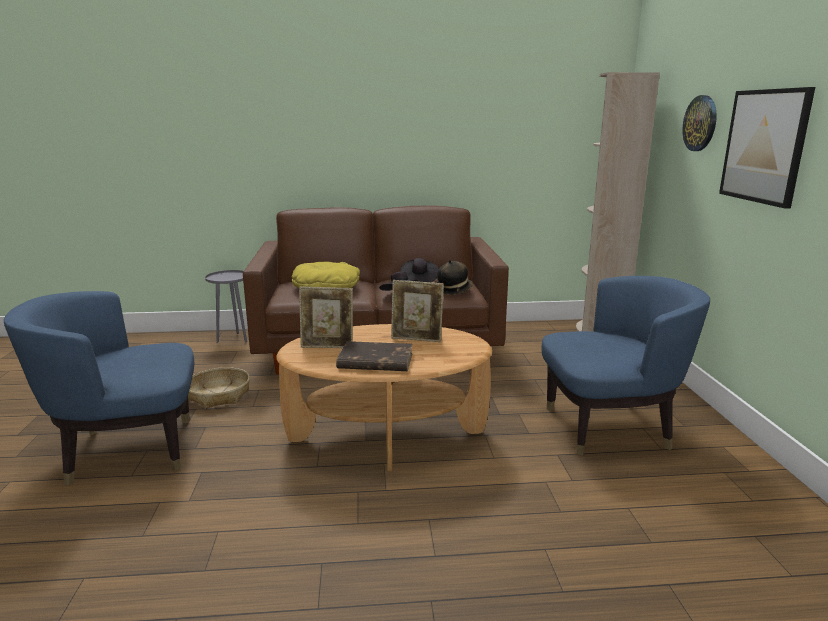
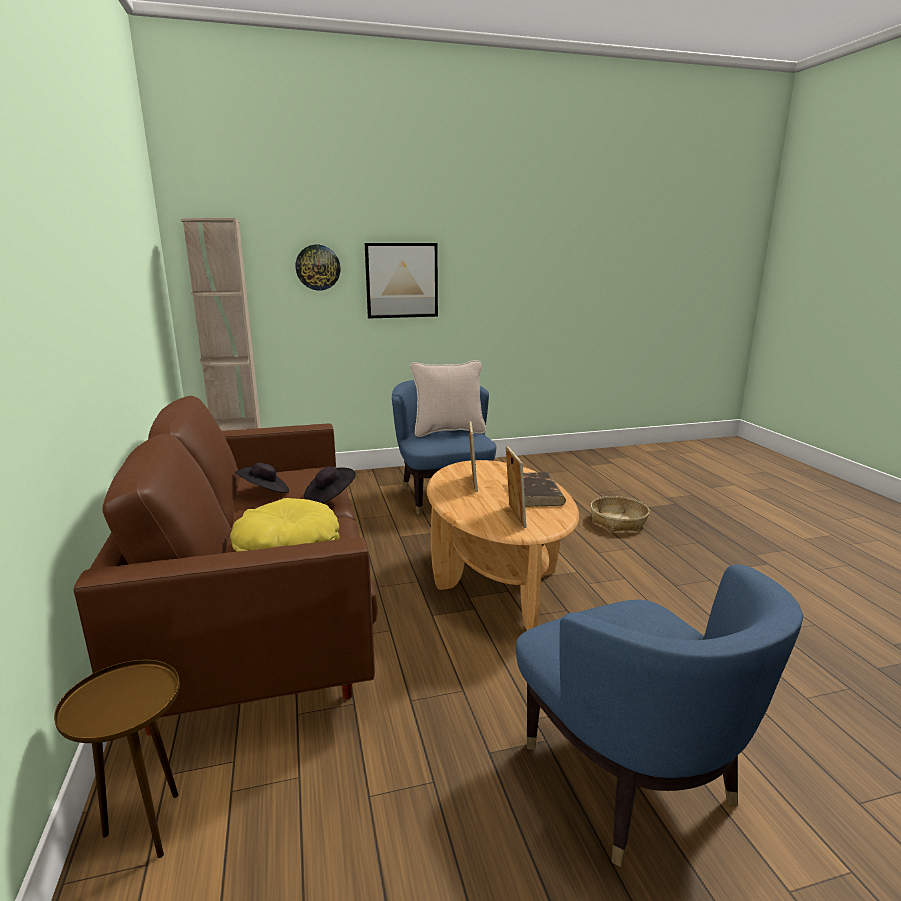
camera: 100 degrees left, 0 degrees up
basket [188,367,250,409] -> basket moved to [590,496,650,532]
grey side table [205,270,247,343] -> brown side table [54,660,180,858]
hat [437,259,473,295] -> none
none -> beige pillow [410,360,486,437]

